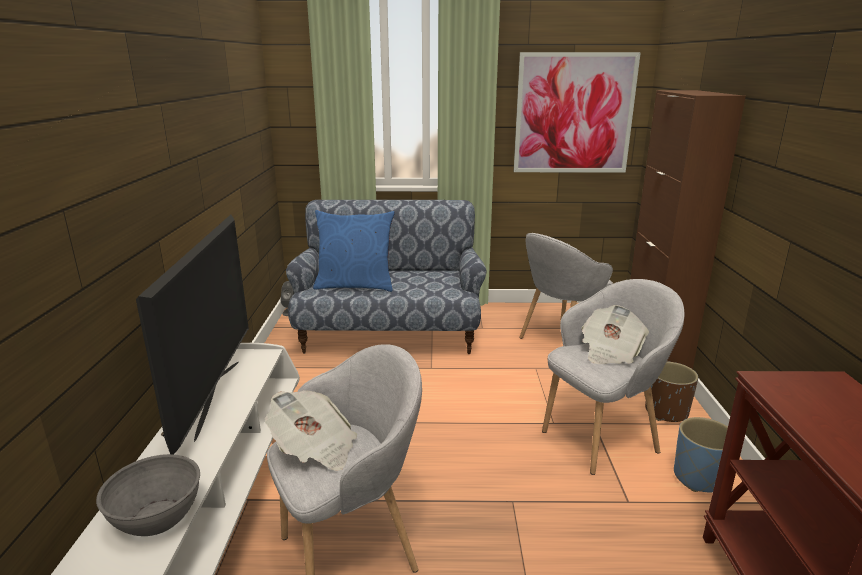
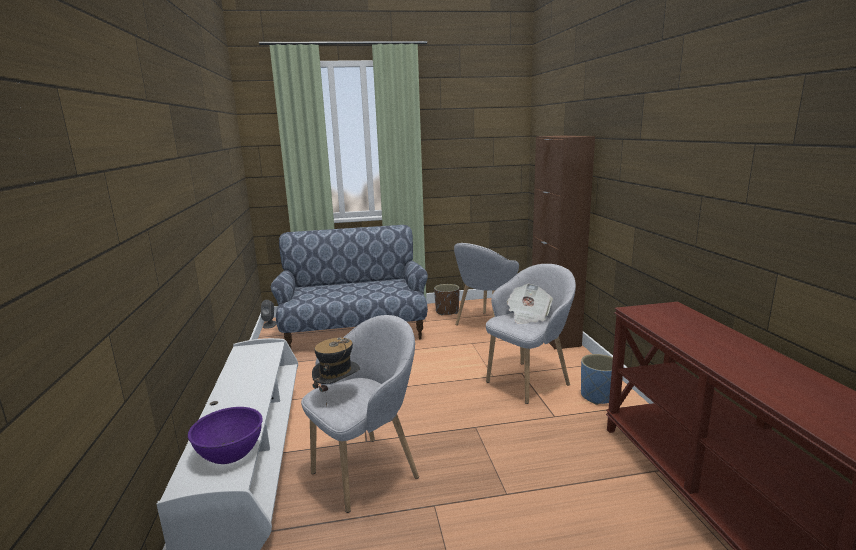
camera: 10 degrees left, 5 degrees down
grey bowl [96,454,200,536] -> purple bowl [188,407,263,464]
television [136,215,249,454] -> none
newspaper [265,390,357,471] -> hat [312,337,360,406]
blue pillow [313,210,395,292] -> none
picture [514,52,641,173] -> none
brown planter [645,362,698,422] -> brown planter moved to [434,284,460,316]

